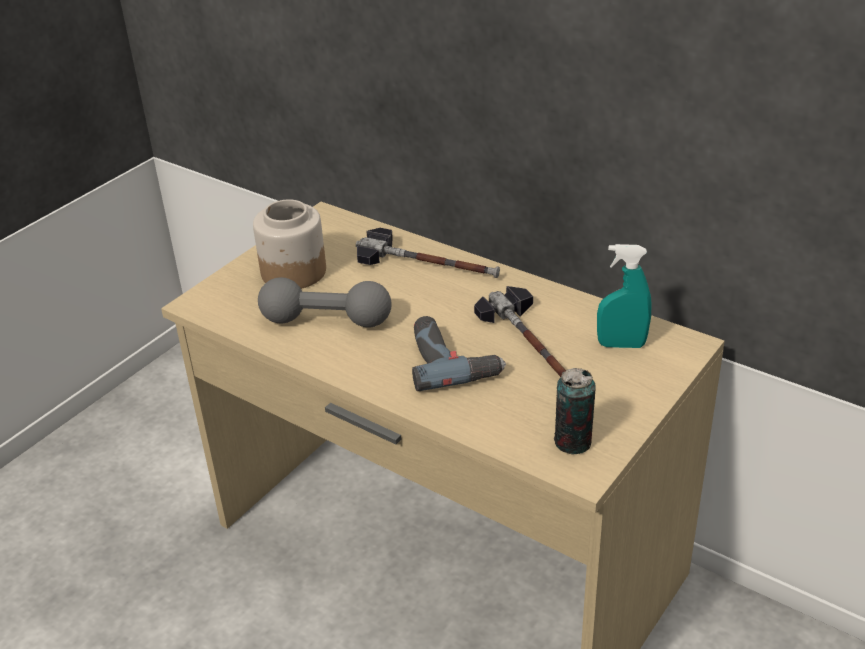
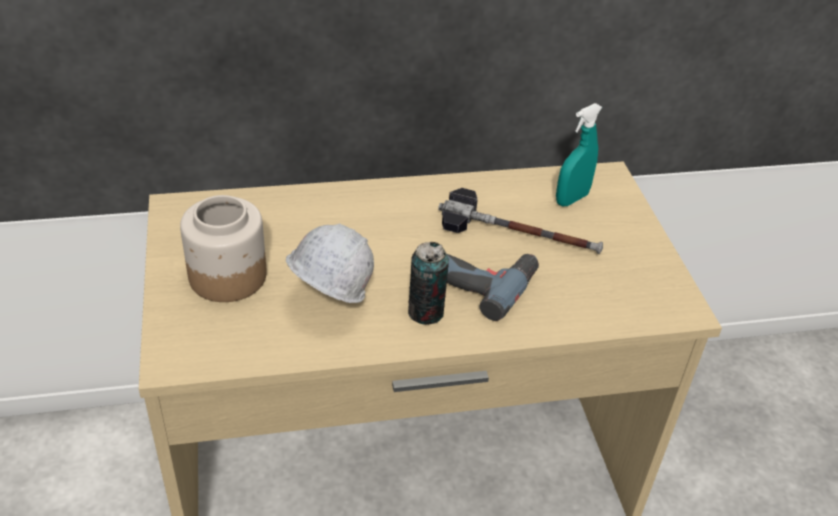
camera: 50 degrees left, 5 degrees up
grey dumbbell [258,277,392,328] -> white hard hat [286,223,374,304]
hammer [356,228,500,278] -> none
can [554,368,596,455] -> can moved to [408,242,449,325]

